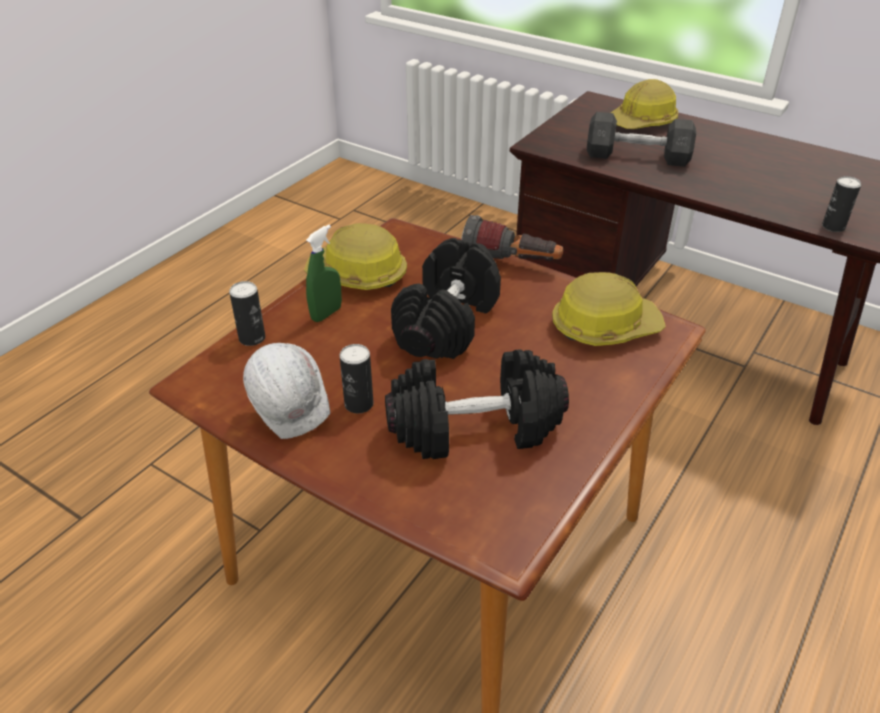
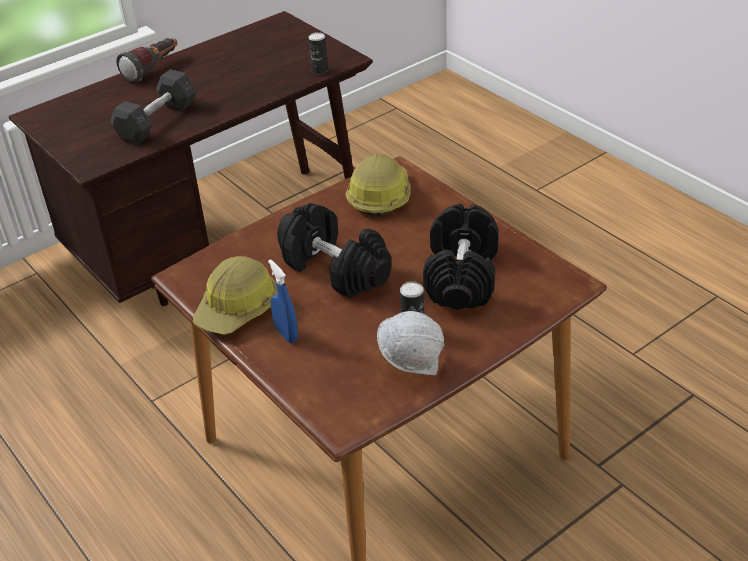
camera: 70 degrees left, 0 degrees up
can [229,281,265,346] -> none
green spray bottle [306,224,342,322] -> blue spray bottle [268,259,298,343]
flashlight [461,215,563,261] -> flashlight moved to [116,38,177,83]
hard hat [611,79,678,129] -> none

